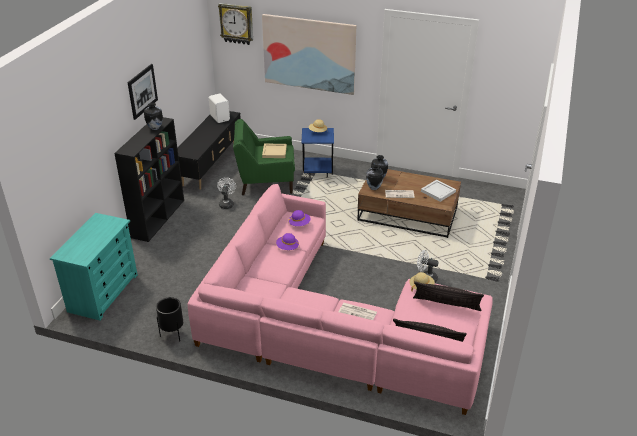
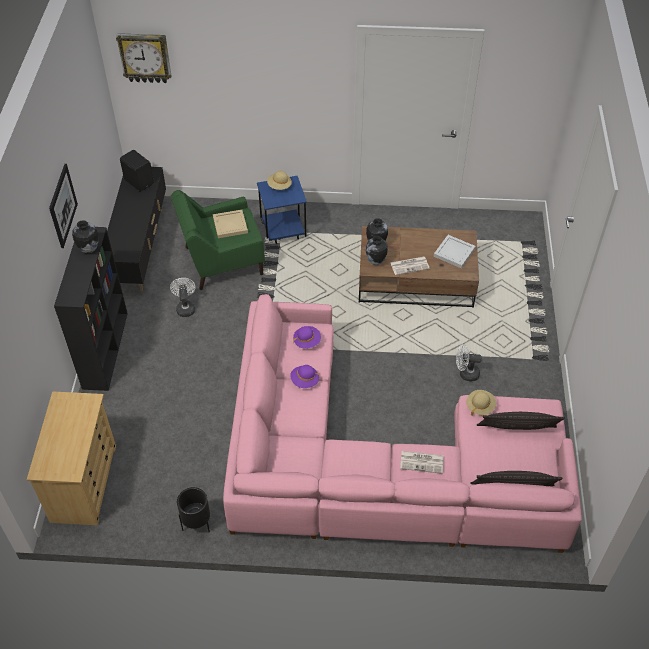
camera: 15 degrees left, 15 degrees up
turquoise dresser [50,213,138,321] -> beige dresser [27,391,116,525]
white speaker [209,94,230,123] -> black speaker [120,150,154,192]
picture [262,14,356,95] -> none

